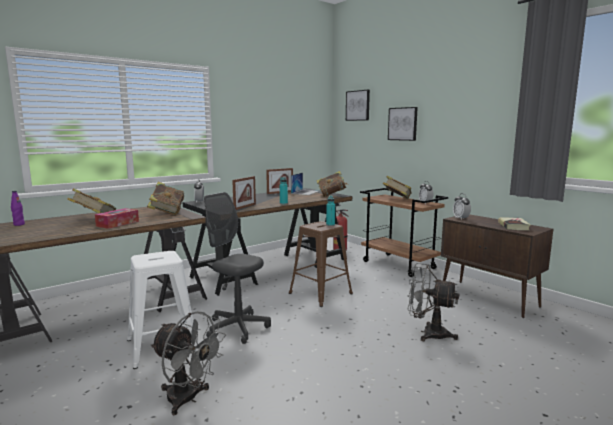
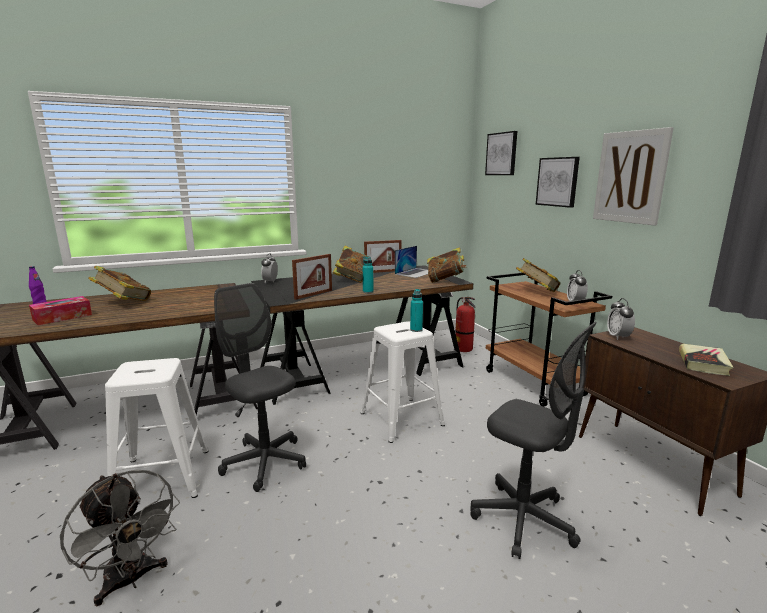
camera: 15 degrees right, 5 degrees up
tissue box [95,208,139,229] -> tissue box moved to [29,296,92,325]
book [147,182,184,215] -> book moved to [333,246,369,283]
brown stool [289,221,353,307] -> white stool [360,321,445,443]
grey fan [408,263,459,341] -> grey office chair [470,322,597,559]
none -> picture [593,127,674,226]

